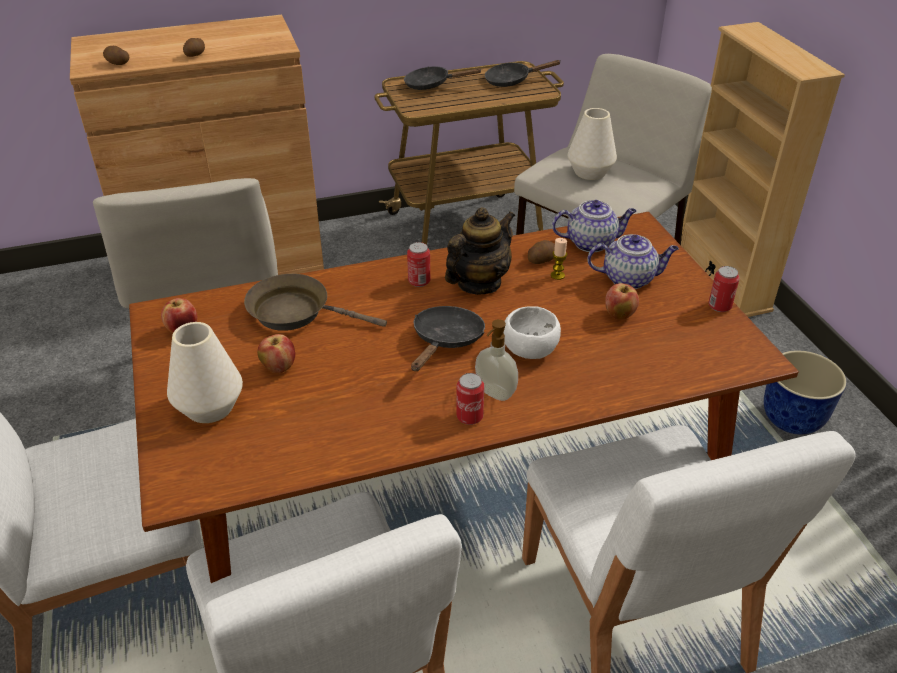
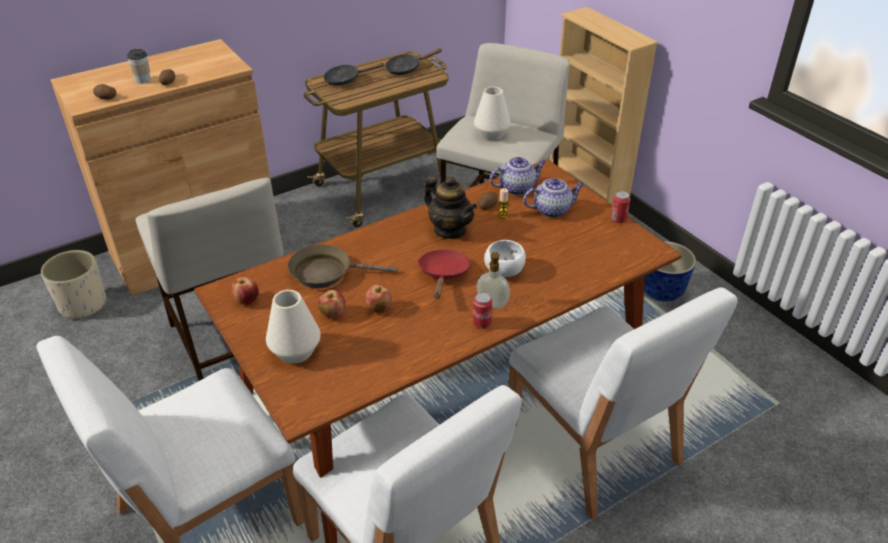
camera: 15 degrees left, 0 degrees up
can [407,242,430,287] -> none
black frying pan [411,306,485,371] -> red frying pan [418,249,471,299]
teapot [445,207,515,295] -> teapot turned 105 degrees clockwise [424,176,477,239]
apple [605,283,639,320] -> apple moved to [366,285,392,313]
none -> beige planter [41,250,107,320]
none -> cup [127,49,151,84]

